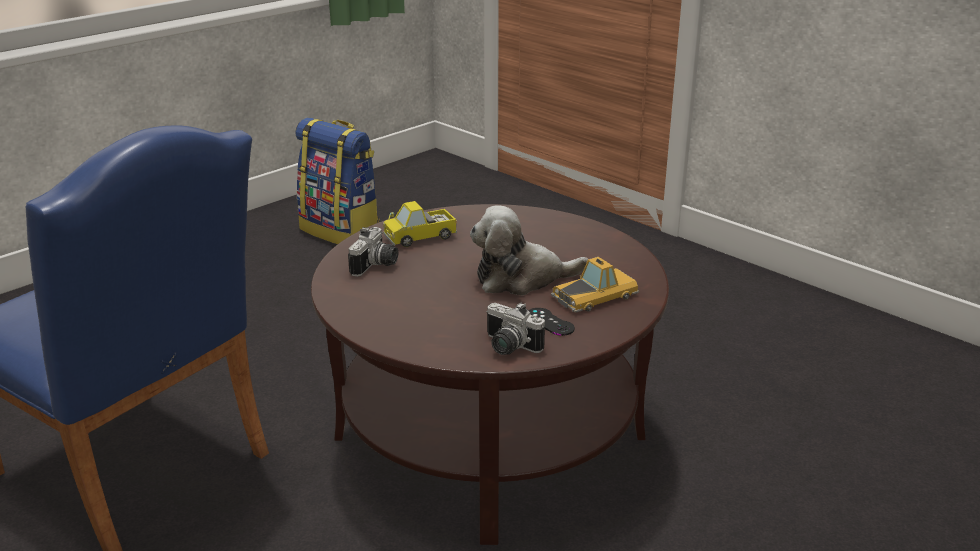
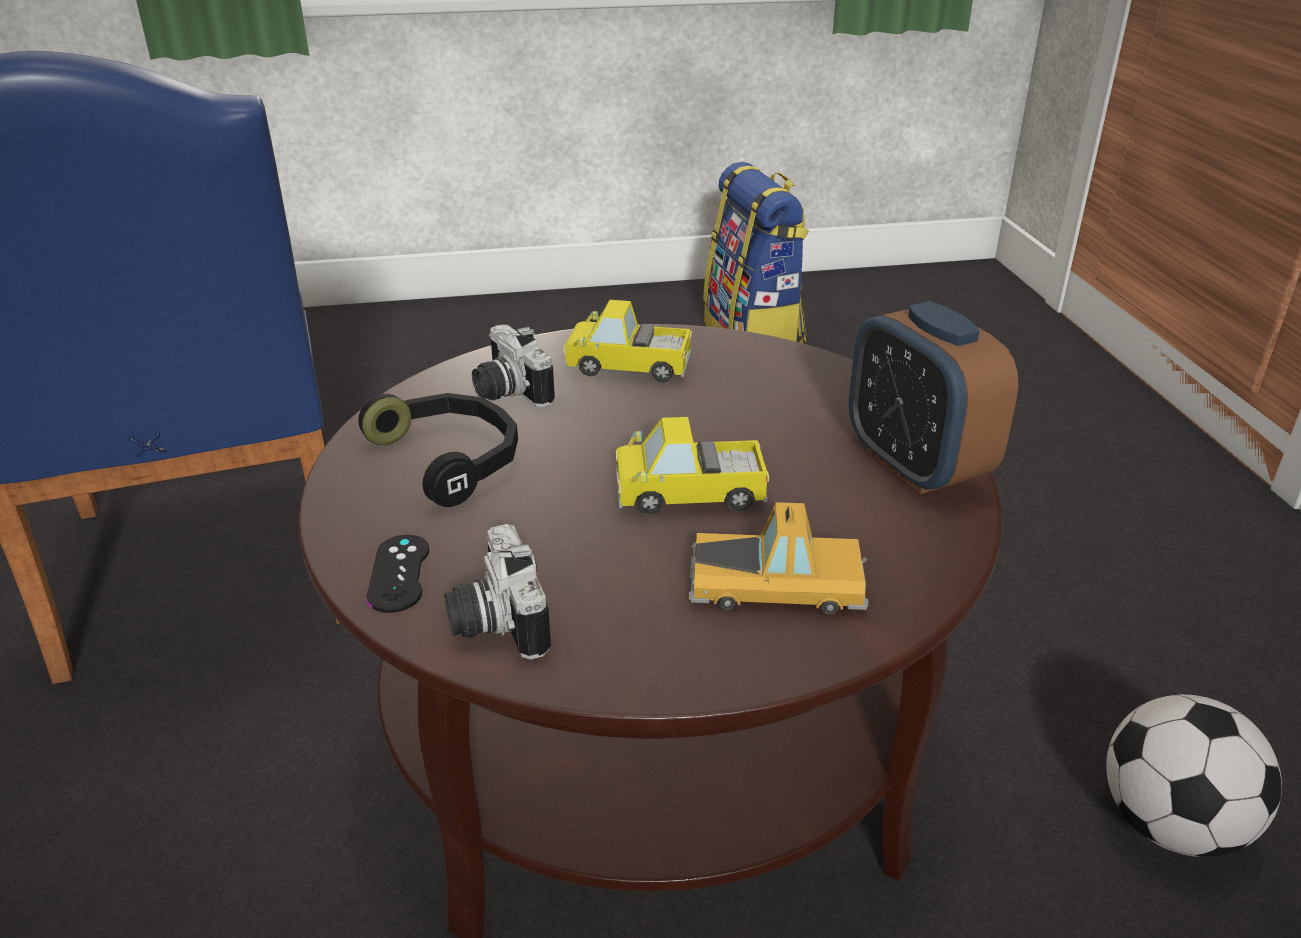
camera: 35 degrees right, 5 degrees up
camera [348,227,398,277] -> camera turned 90 degrees clockwise [472,325,555,407]
plush toy [470,205,588,296] -> toy truck [616,417,769,515]
black game controller [528,308,575,336] -> black game controller moved to [367,535,429,613]
none -> black headphones [358,393,518,507]
none -> alarm clock [849,301,1018,494]
none -> football [1106,694,1282,857]

